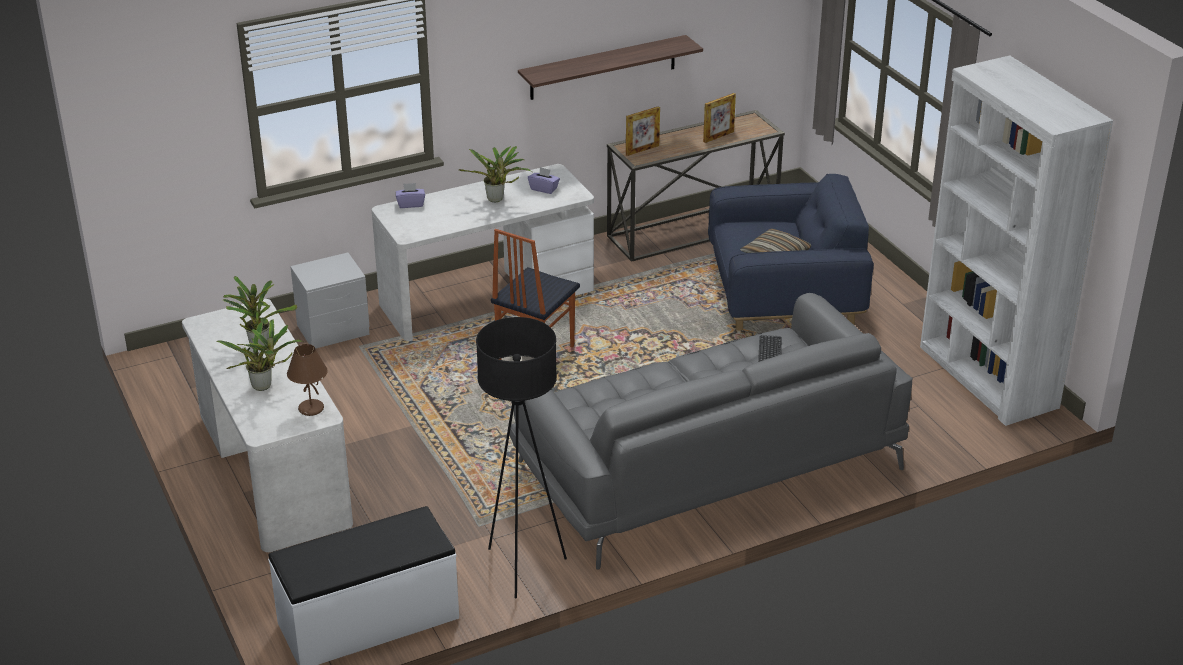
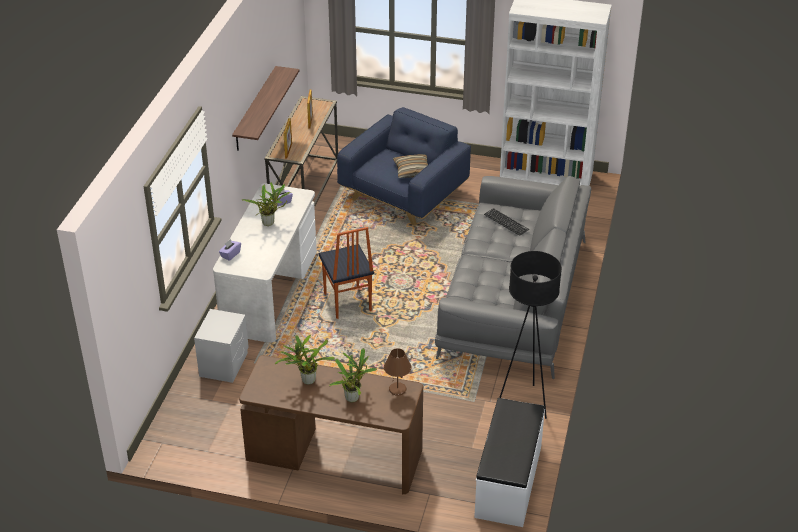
camera: 50 degrees left, 5 degrees up
white desk [182,299,353,552] -> brown desk [239,355,423,494]

